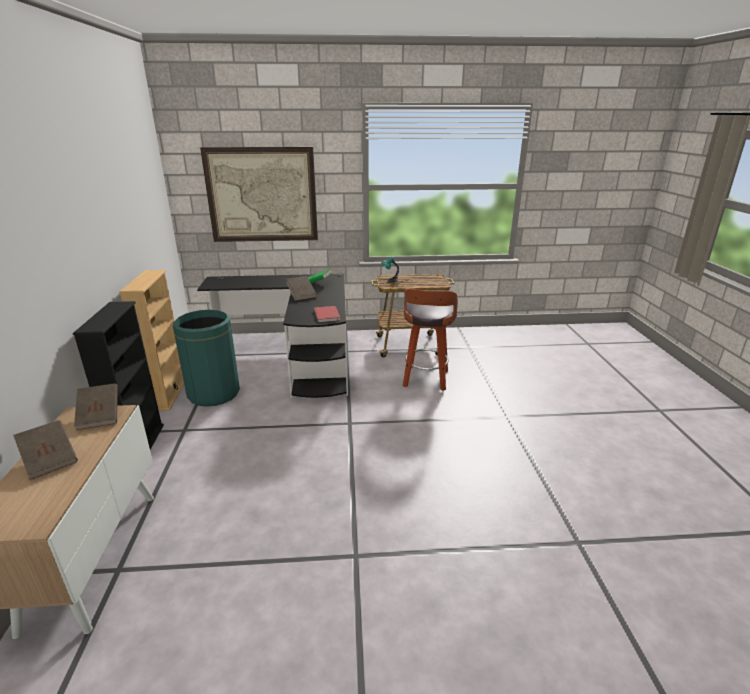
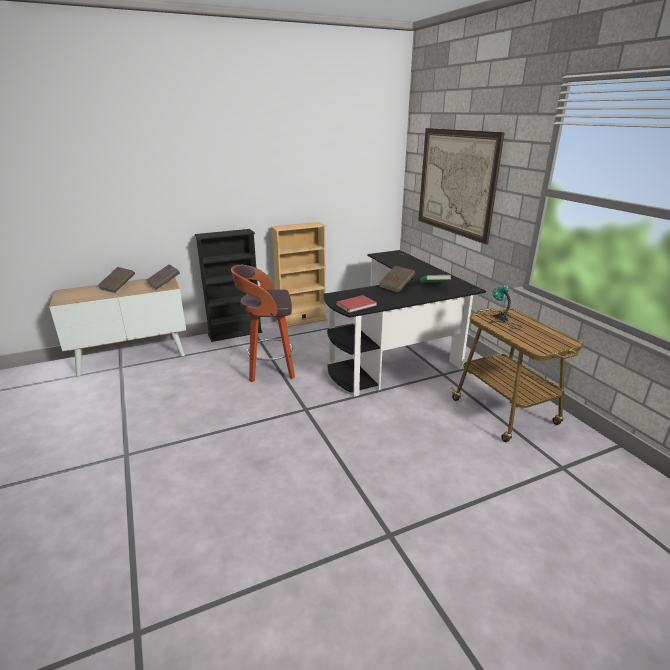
camera: 70 degrees right, 0 degrees up
green trash can [173,310,240,407] -> none
stool [403,288,458,391] -> stool moved to [231,265,295,382]

